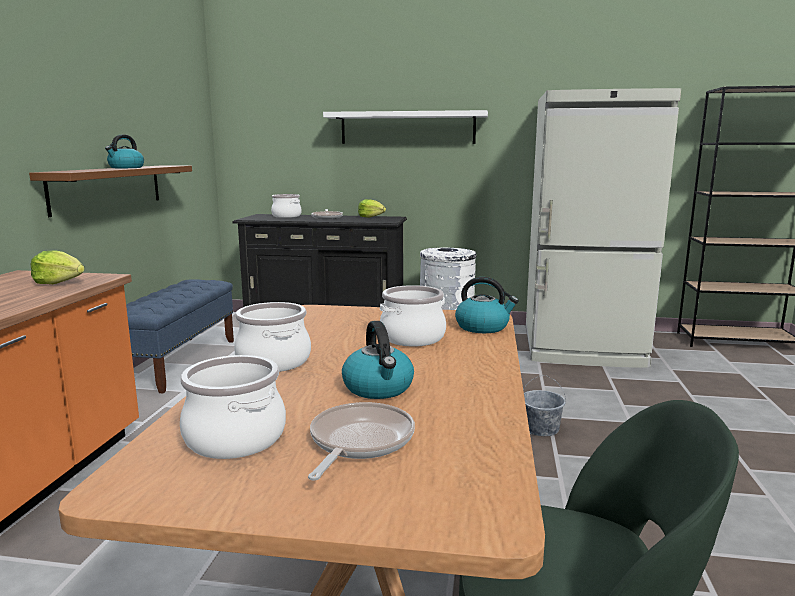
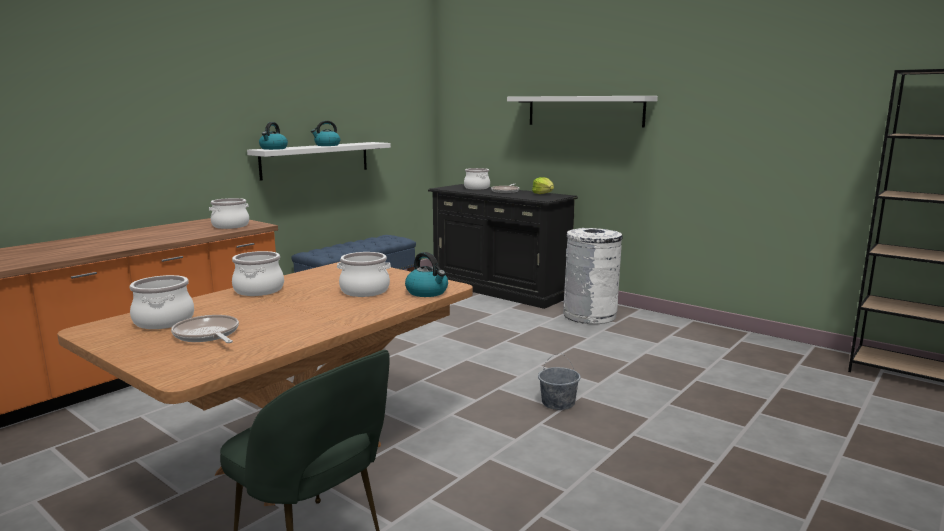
camera: 30 degrees right, 0 degrees up
brown shelf [29,165,192,217] -> white shelf [247,142,391,181]
lettuce [30,250,85,284] -> cooking pot [209,198,249,229]
frying pan [308,402,415,481] -> frying pan turned 90 degrees counterclockwise [171,315,239,343]
kettle [342,321,414,399] -> kettle moved to [259,122,288,150]
white fridge [526,88,681,368] -> none

